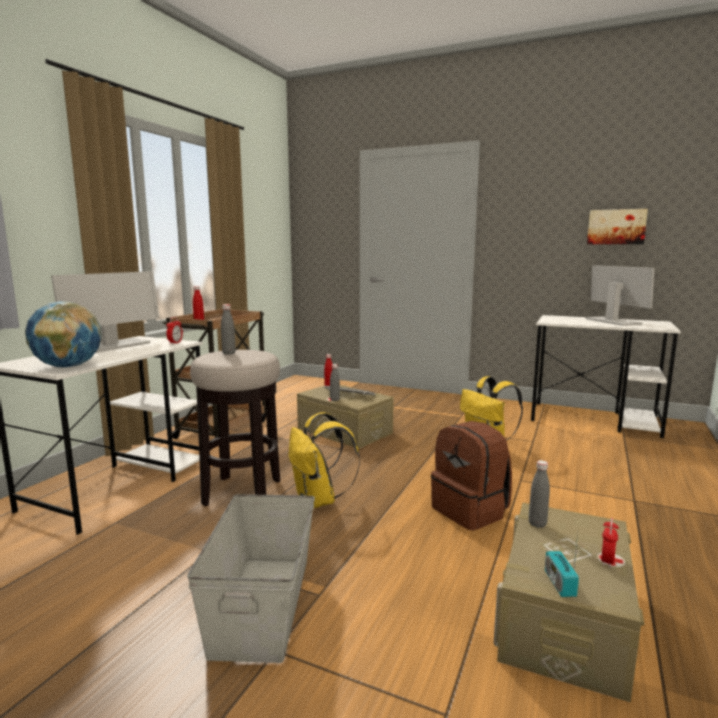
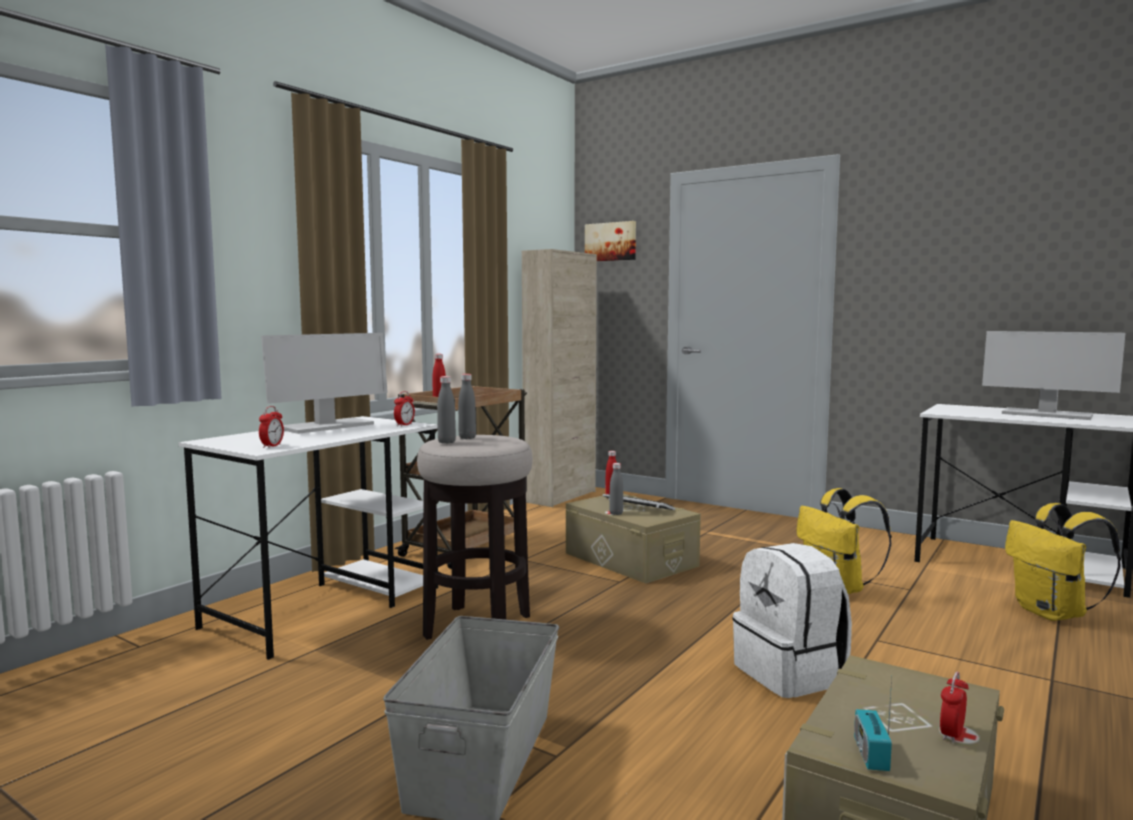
camera: 10 degrees right, 5 degrees down
globe [25,301,102,368] -> alarm clock [259,406,284,448]
yellow backpack [288,412,360,508] -> yellow backpack moved to [1005,503,1121,621]
brown backpack [431,421,512,530] -> white backpack [732,543,852,698]
grey bottle [528,460,550,528] -> grey bottle moved to [437,376,456,443]
monitor [586,265,654,326] -> monitor turned 135 degrees clockwise [982,331,1126,420]
picture [587,209,648,244] -> picture moved to [585,221,636,261]
none -> beige cabinet [522,249,597,507]

